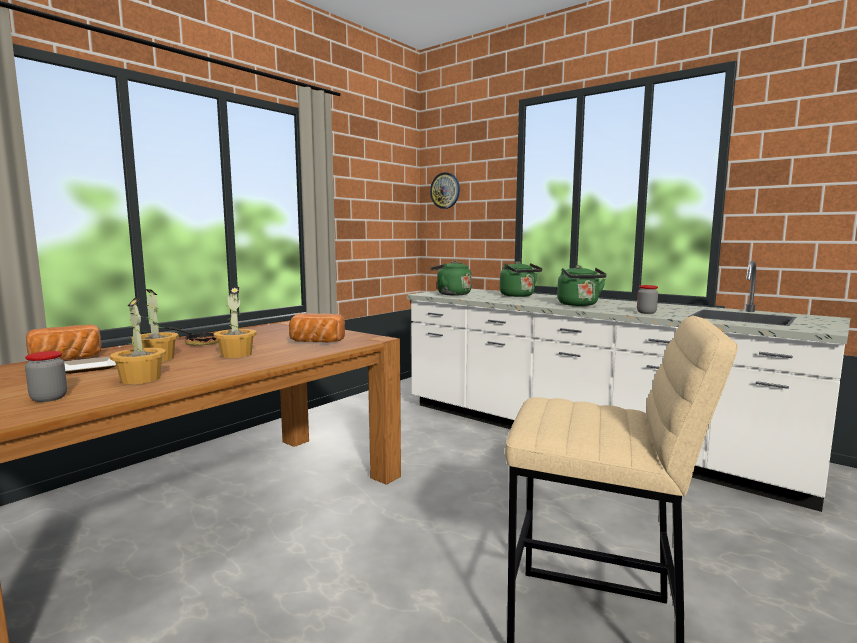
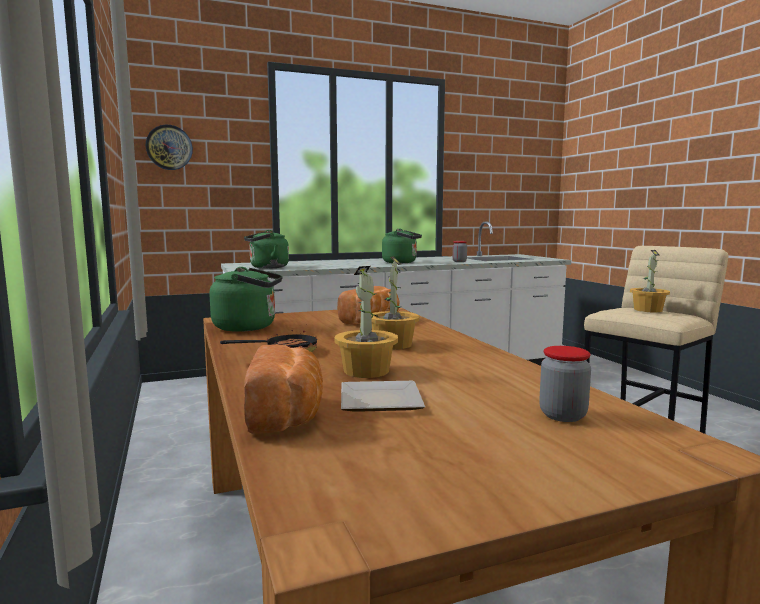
camera: 60 degrees left, 0 degrees up
potted plant [110,298,166,384] -> potted plant moved to [630,250,670,312]
green kettle [500,261,542,297] -> green kettle moved to [209,267,283,332]

